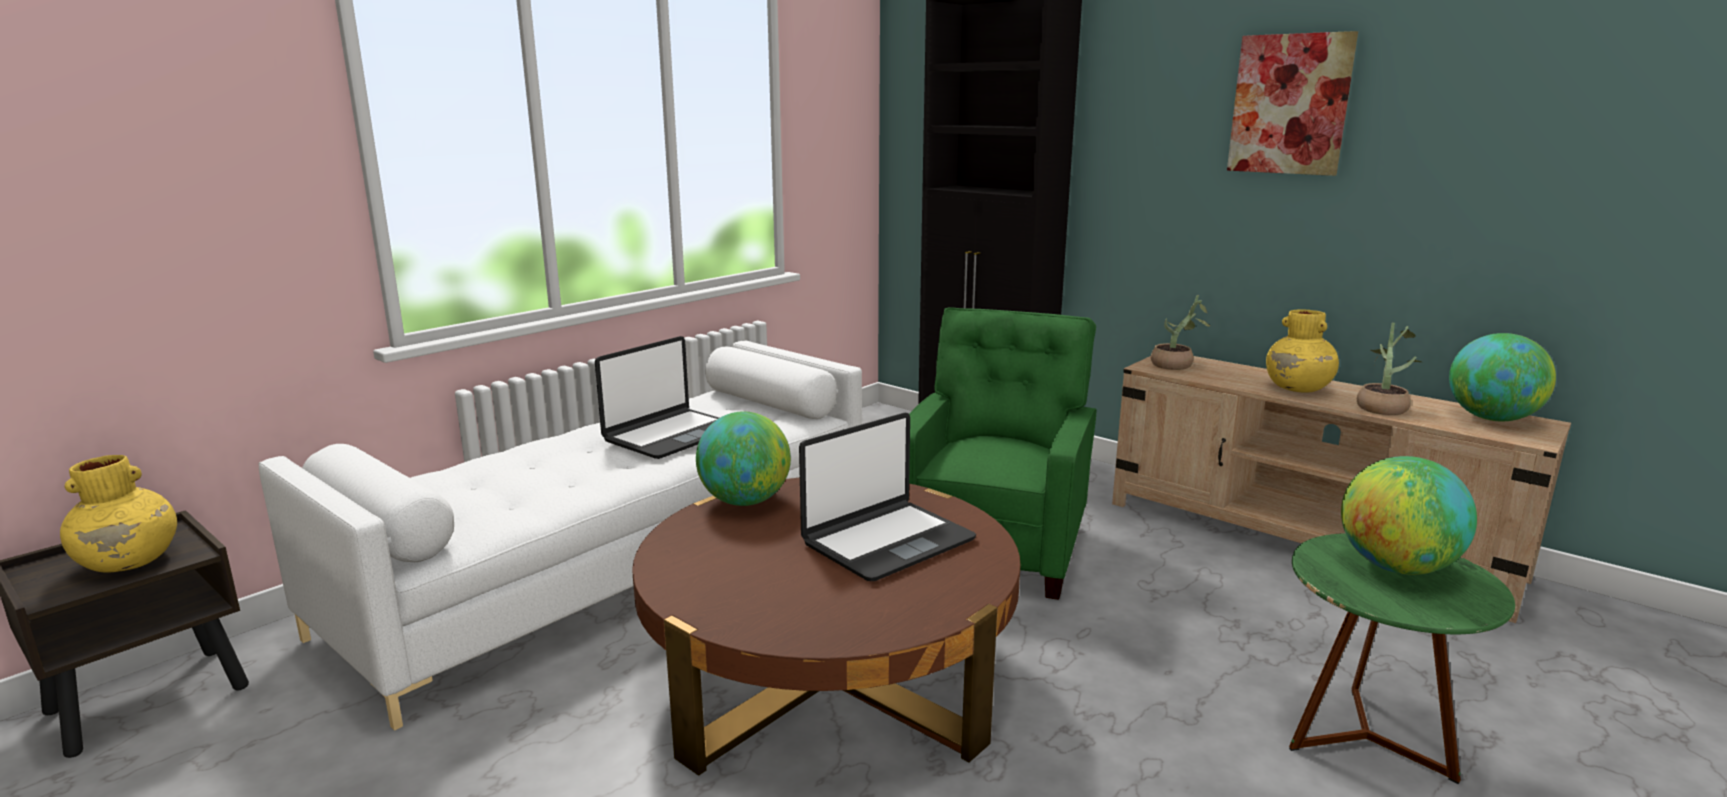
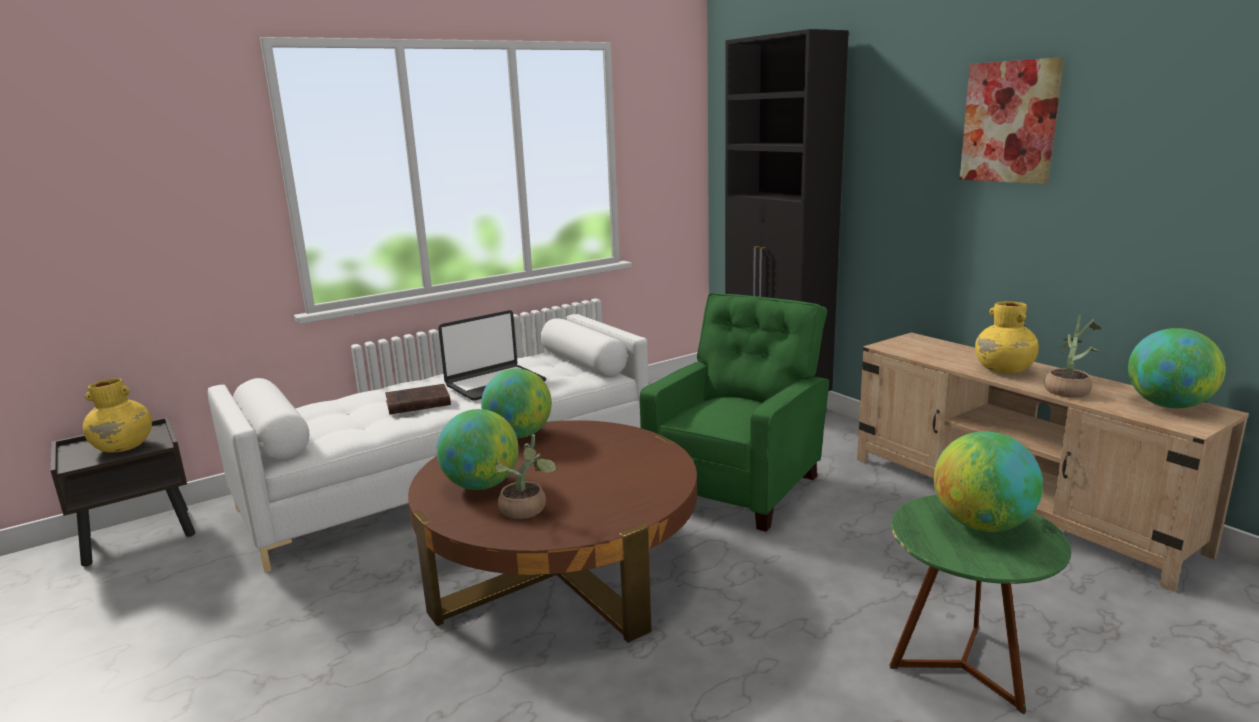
camera: 15 degrees right, 0 degrees up
laptop [799,413,976,581] -> none
potted plant [1151,295,1211,370] -> potted plant moved to [496,435,557,519]
none -> brown book [385,384,451,415]
none -> globe [437,409,519,490]

